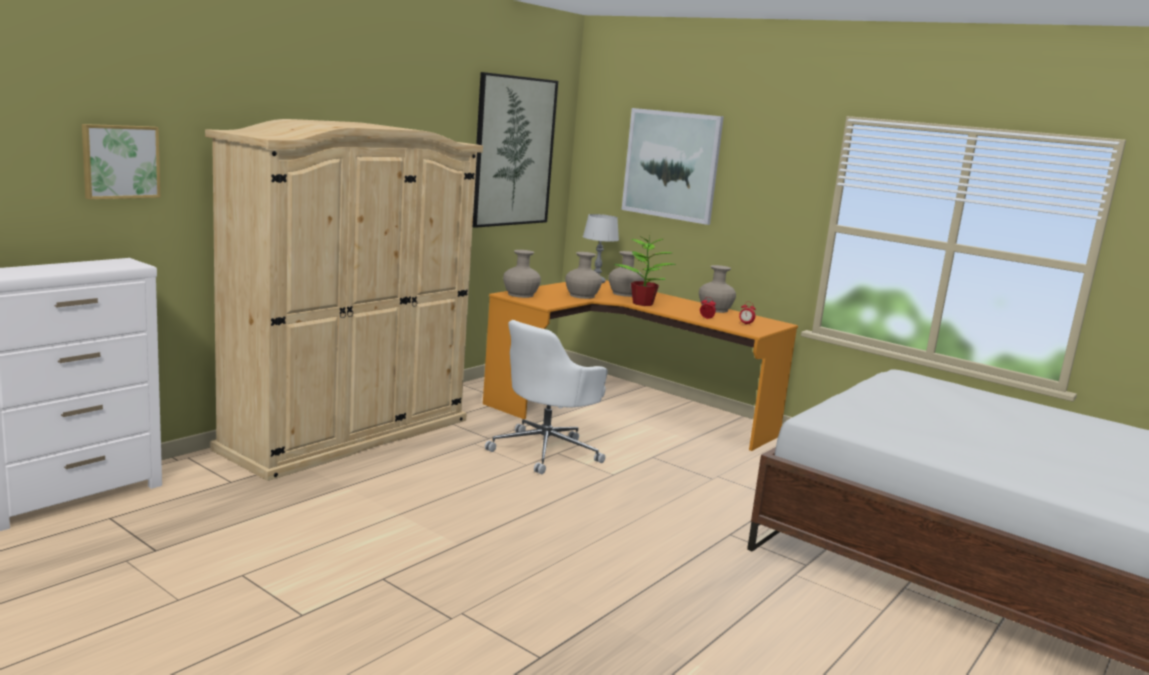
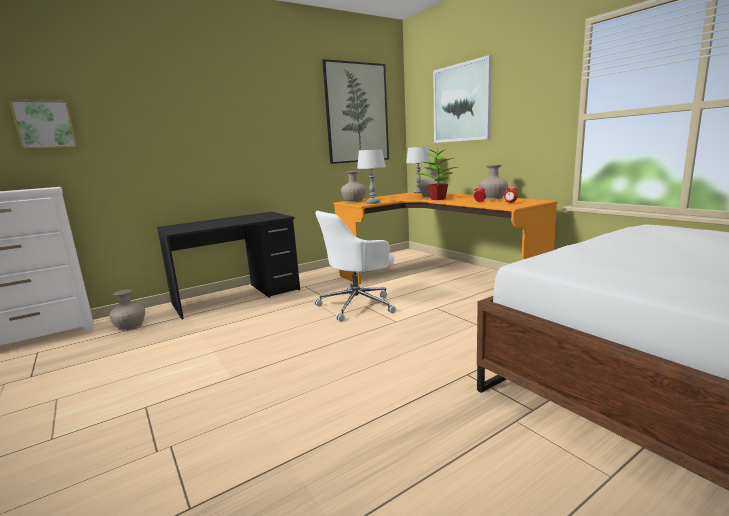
camera: 20 degrees right, 0 degrees up
beige wardrobe [205,119,483,481] -> black desk [157,212,300,320]
beige vase [565,252,602,299] -> beige vase moved to [109,289,145,331]
none -> grey table lamp [357,149,386,204]

